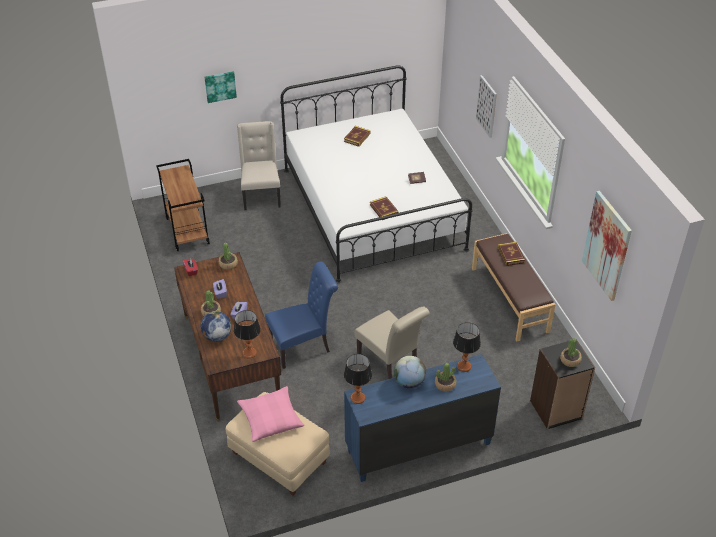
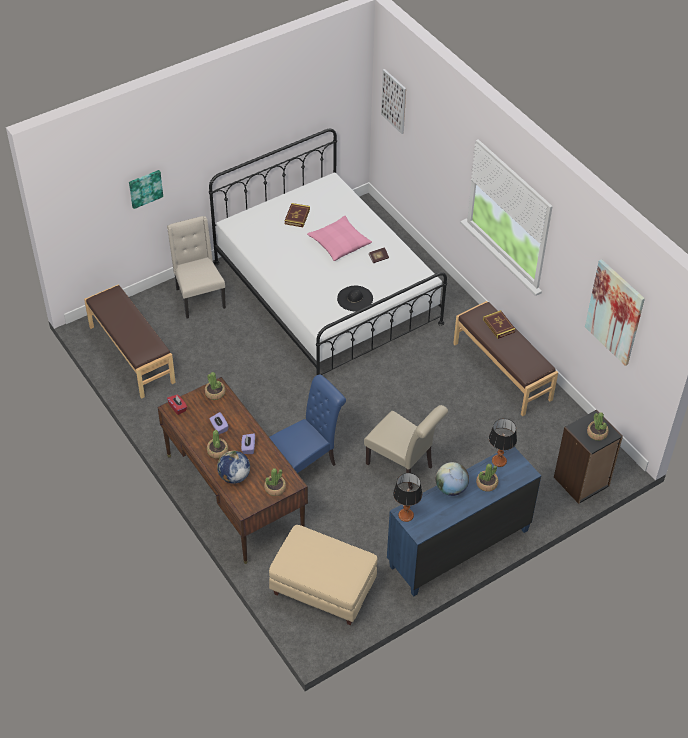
camera: 15 degrees left, 5 degrees up
brown cart [156,159,210,251] -> brown bench [84,285,176,399]
table lamp [234,310,261,359] -> potted plant [264,468,286,496]
pink pillow [237,386,304,442] -> pink pillow moved to [307,216,372,261]
book [370,196,399,220] -> black hat [337,286,373,312]
picture [476,75,497,138] -> picture moved to [381,69,406,134]

